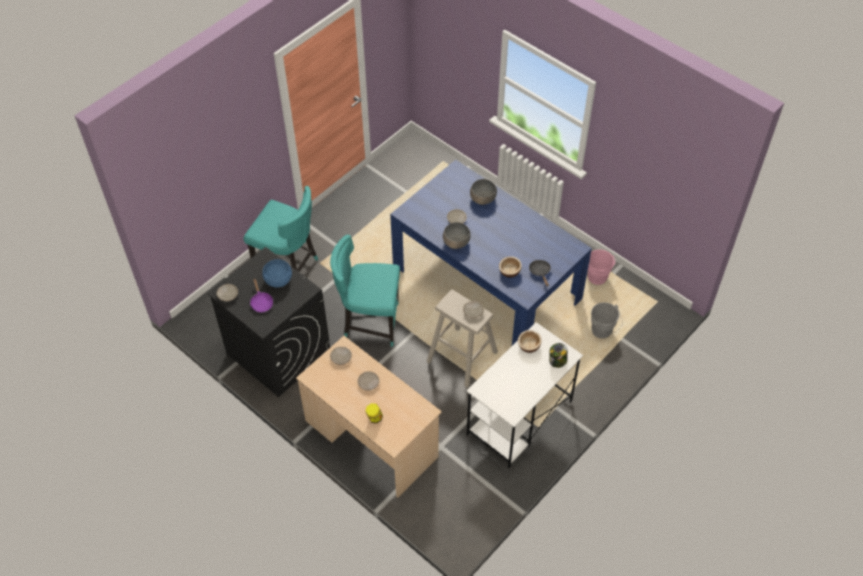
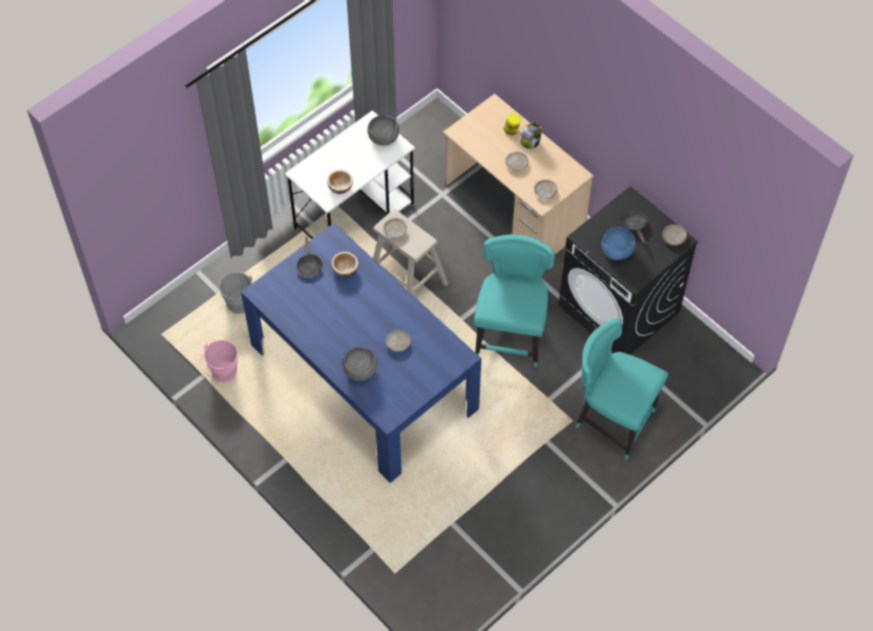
camera: 175 degrees left, 5 degrees up
purple frying pan [250,279,273,313] -> black frying pan [622,211,647,244]
turquoise chair [330,235,400,347] -> turquoise chair turned 90 degrees counterclockwise [474,234,555,367]
grey bowl [443,222,471,249] -> grey bowl moved to [367,115,399,146]
jar [549,343,568,368] -> jar moved to [521,123,542,149]

